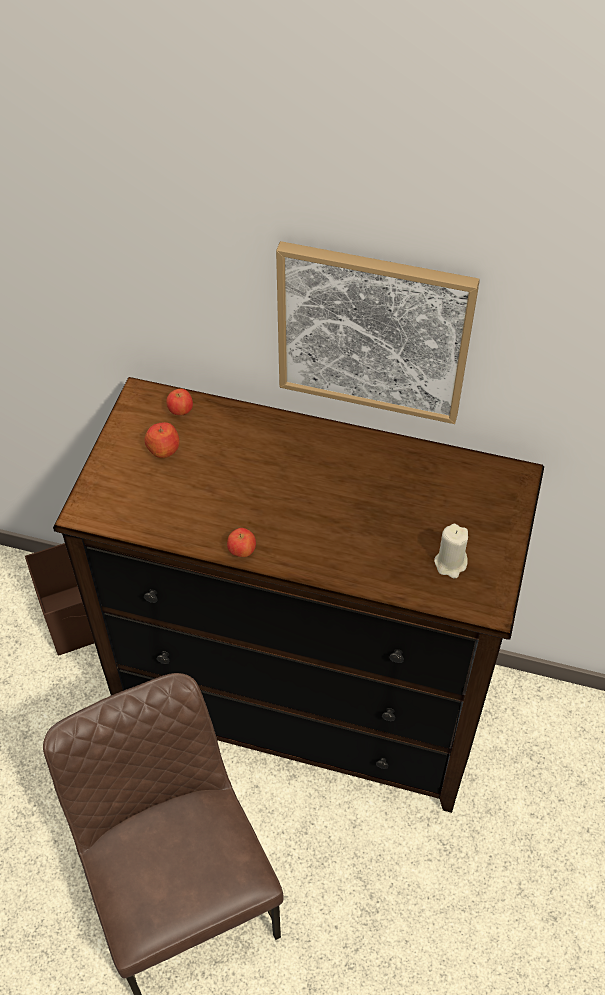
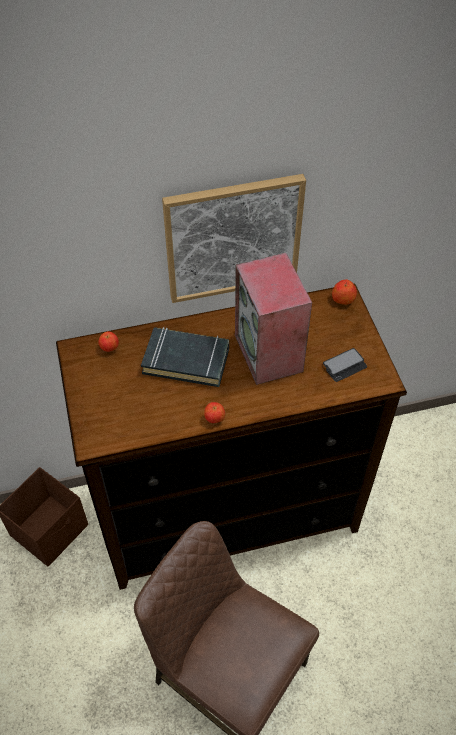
camera: 30 degrees left, 0 degrees up
apple [144,422,179,458] -> apple moved to [332,280,357,305]
beige candle [434,524,468,579] -> phone [323,348,367,382]
none -> black book [141,327,229,387]
none -> speaker [235,253,312,385]

